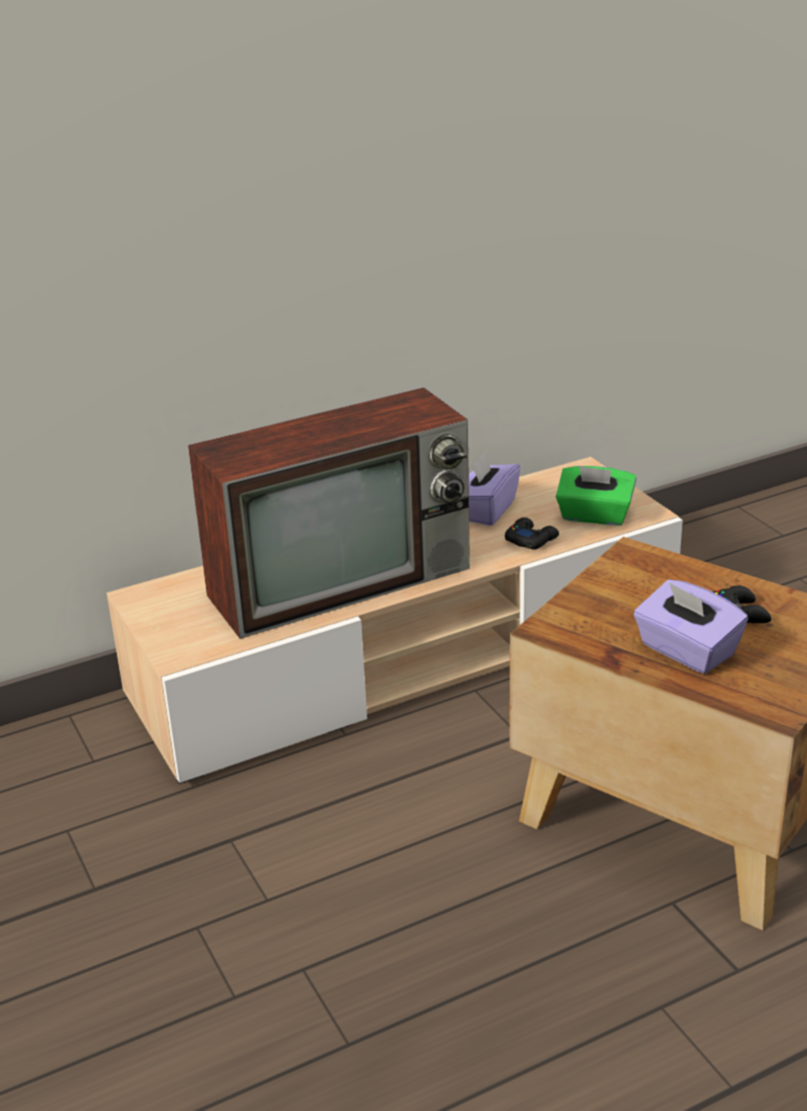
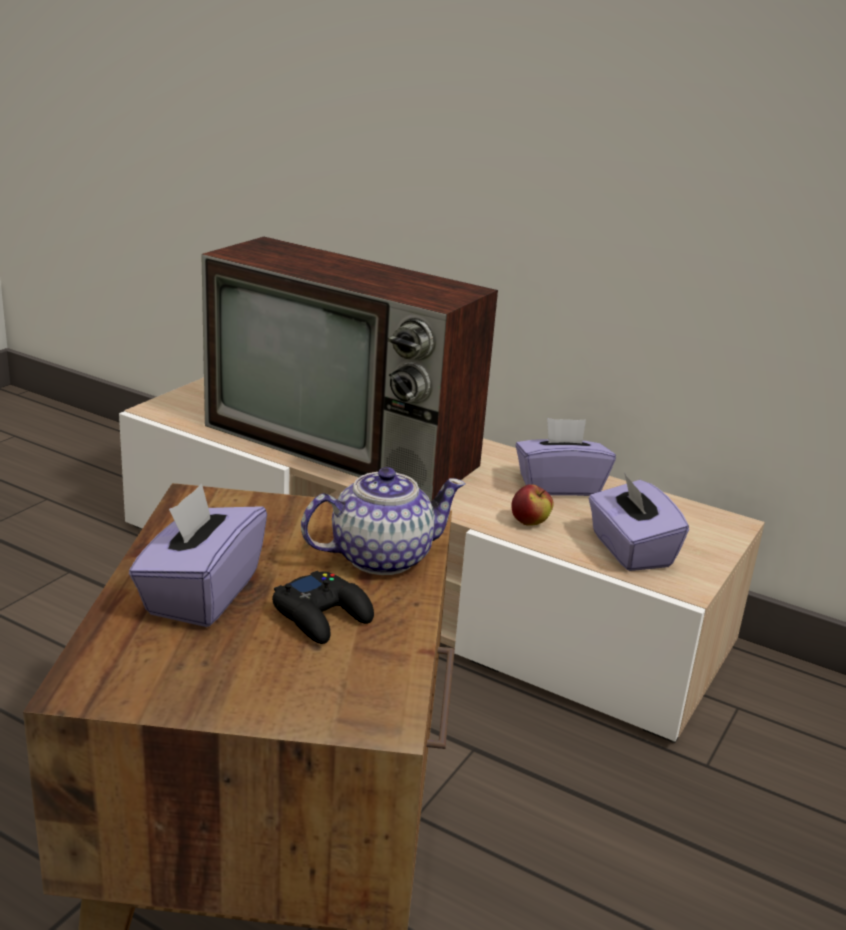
camera: 55 degrees right, 5 degrees down
black game controller [505,517,559,550] -> apple [511,484,554,526]
green tissue box [556,466,637,525] -> purple tissue box [589,472,689,571]
none -> teapot [301,467,466,575]

